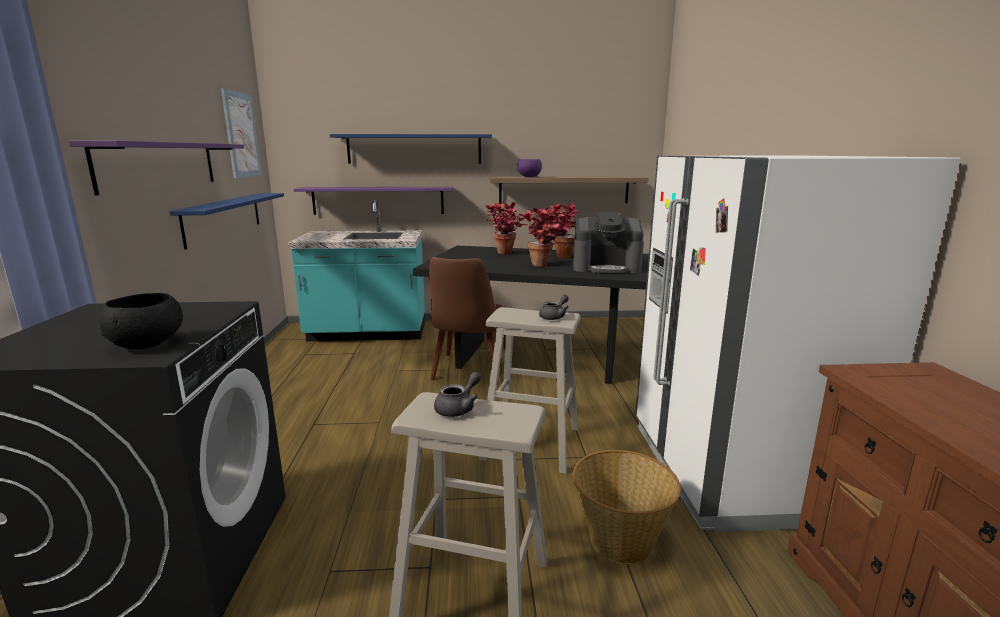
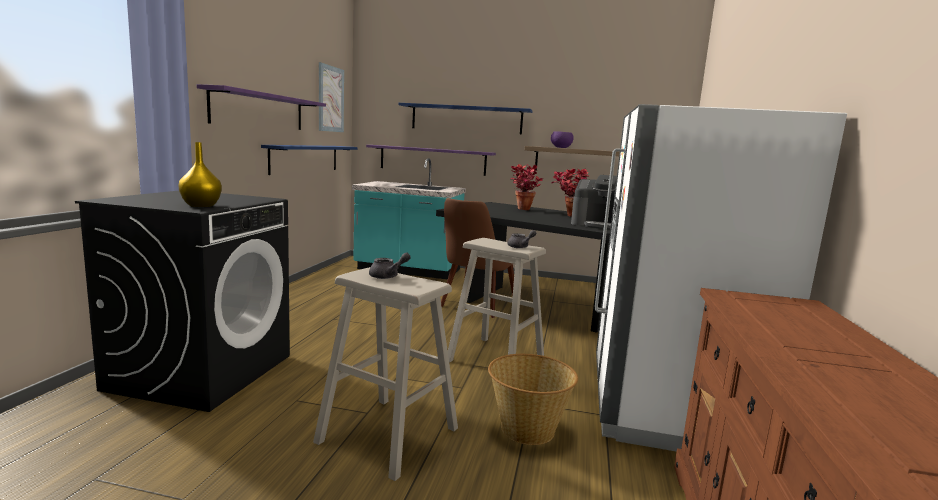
camera: 15 degrees right, 5 degrees down
black bowl [99,293,183,349] -> yellow vase [178,142,222,207]
potted plant [518,207,571,267] -> none

